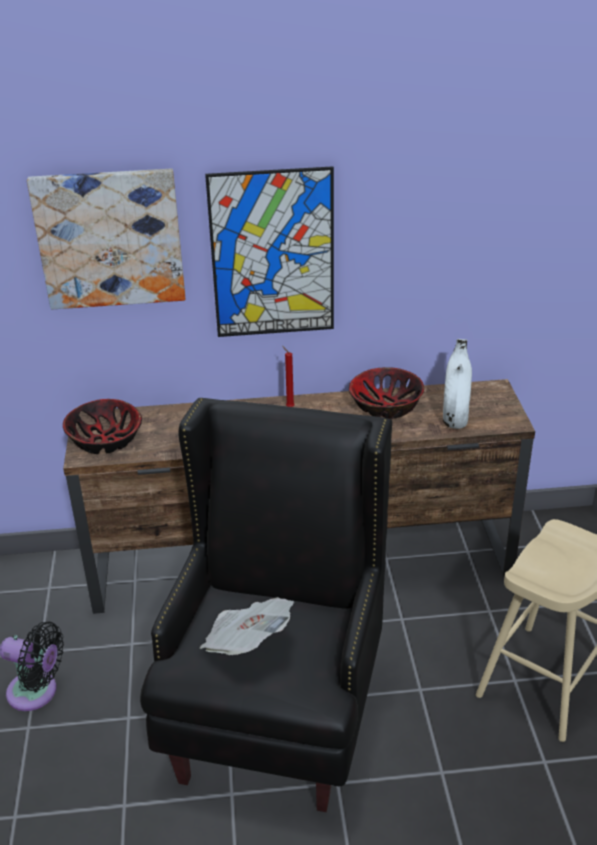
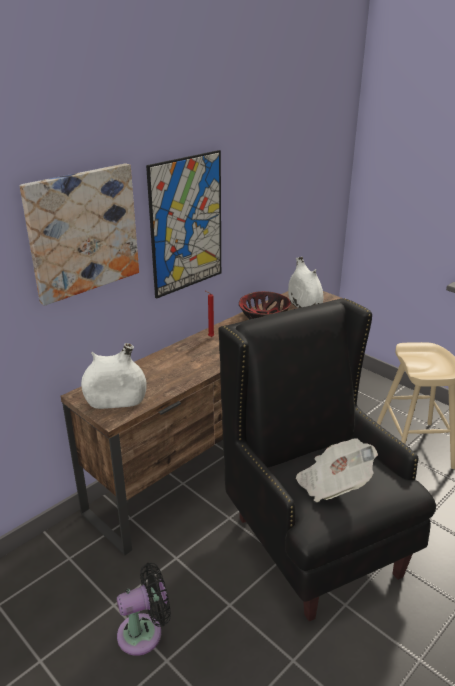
camera: 40 degrees left, 5 degrees down
bowl [63,399,142,454] -> white vase [81,343,147,409]

